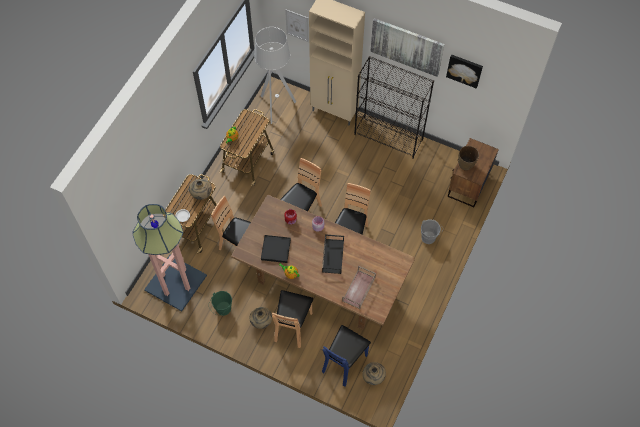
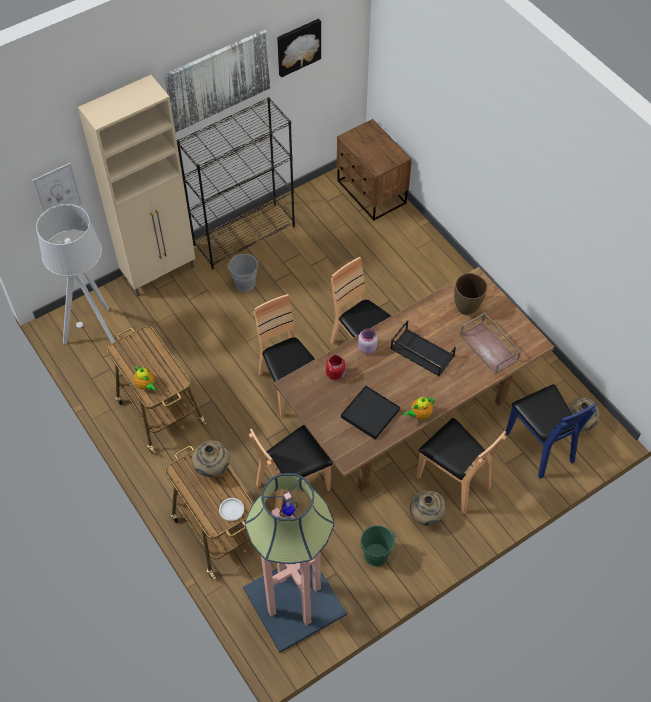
camera: 60 degrees left, 5 degrees down
grey bucket [421,219,443,244] -> grey bucket moved to [228,254,259,292]
brown vase [458,146,479,170] -> brown vase moved to [454,273,488,315]

